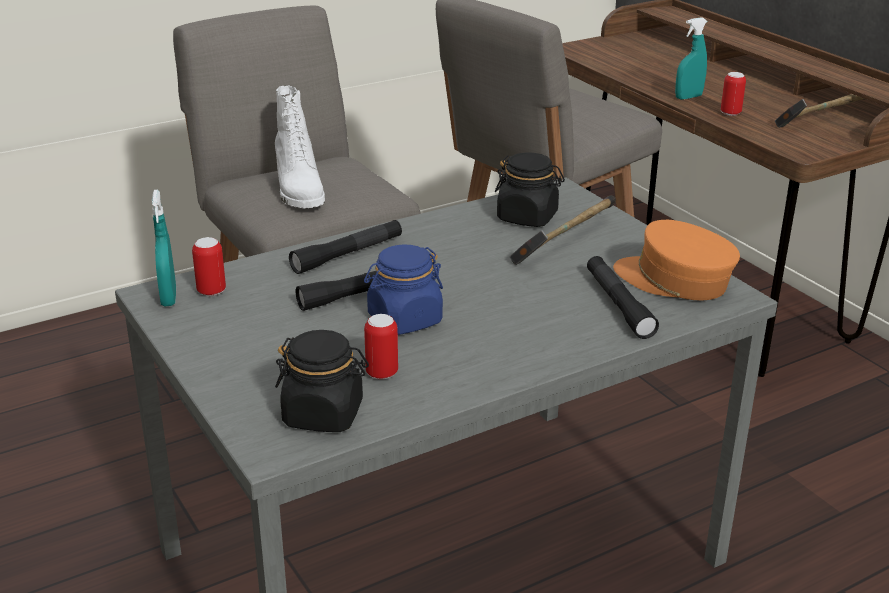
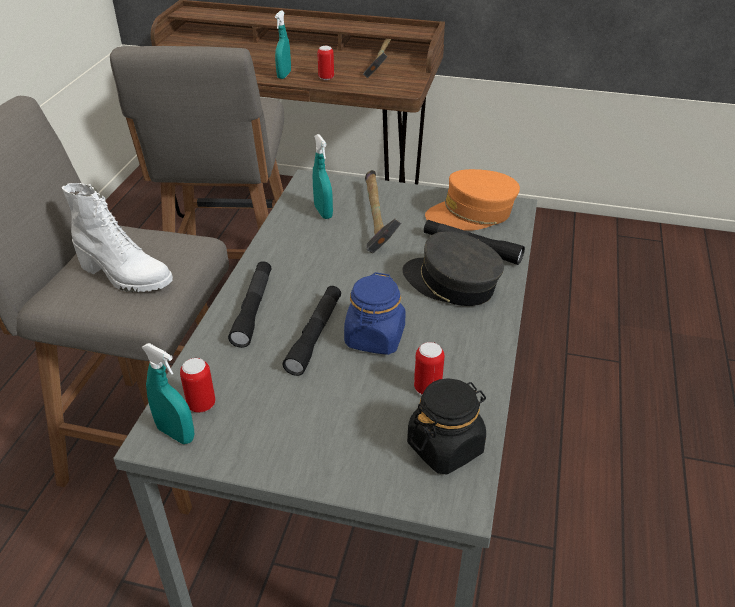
camera: 45 degrees left, 10 degrees up
black jar [495,152,565,227] -> turquoise spray bottle [313,134,333,219]
none -> grey cap [402,231,504,306]

